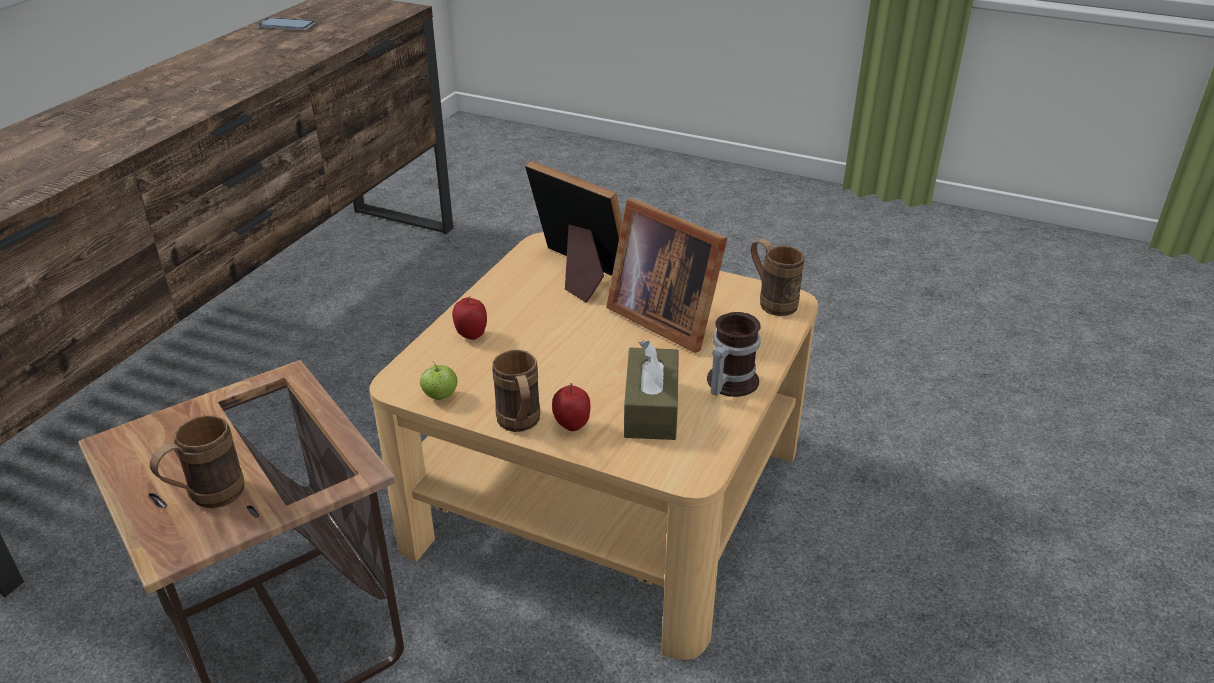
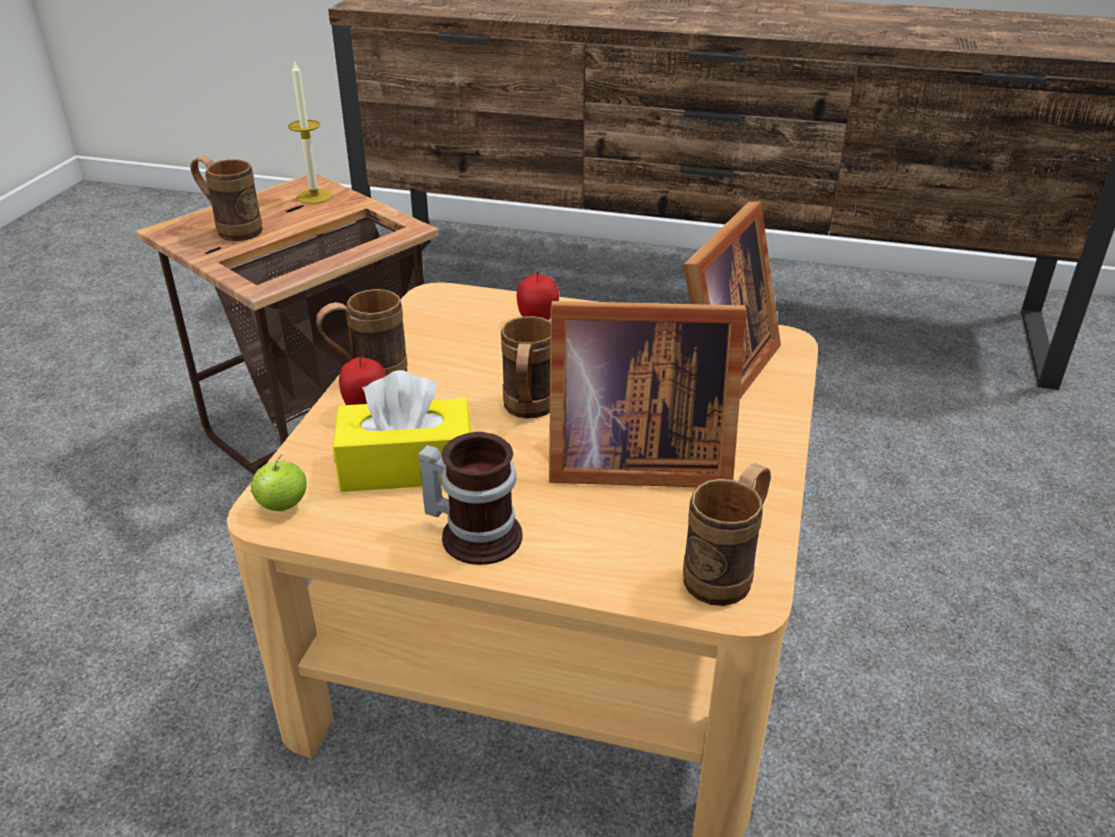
camera: 80 degrees right, 0 degrees up
phone [258,17,316,30] -> none
apple [420,361,457,400] -> apple moved to [251,455,307,511]
picture frame [606,198,727,353] -> picture frame turned 120 degrees counterclockwise [549,301,747,487]
brown tissue box [624,340,679,440] -> yellow tissue box [333,370,472,492]
none -> candle [288,60,333,204]
none -> brown mug [501,316,551,418]

